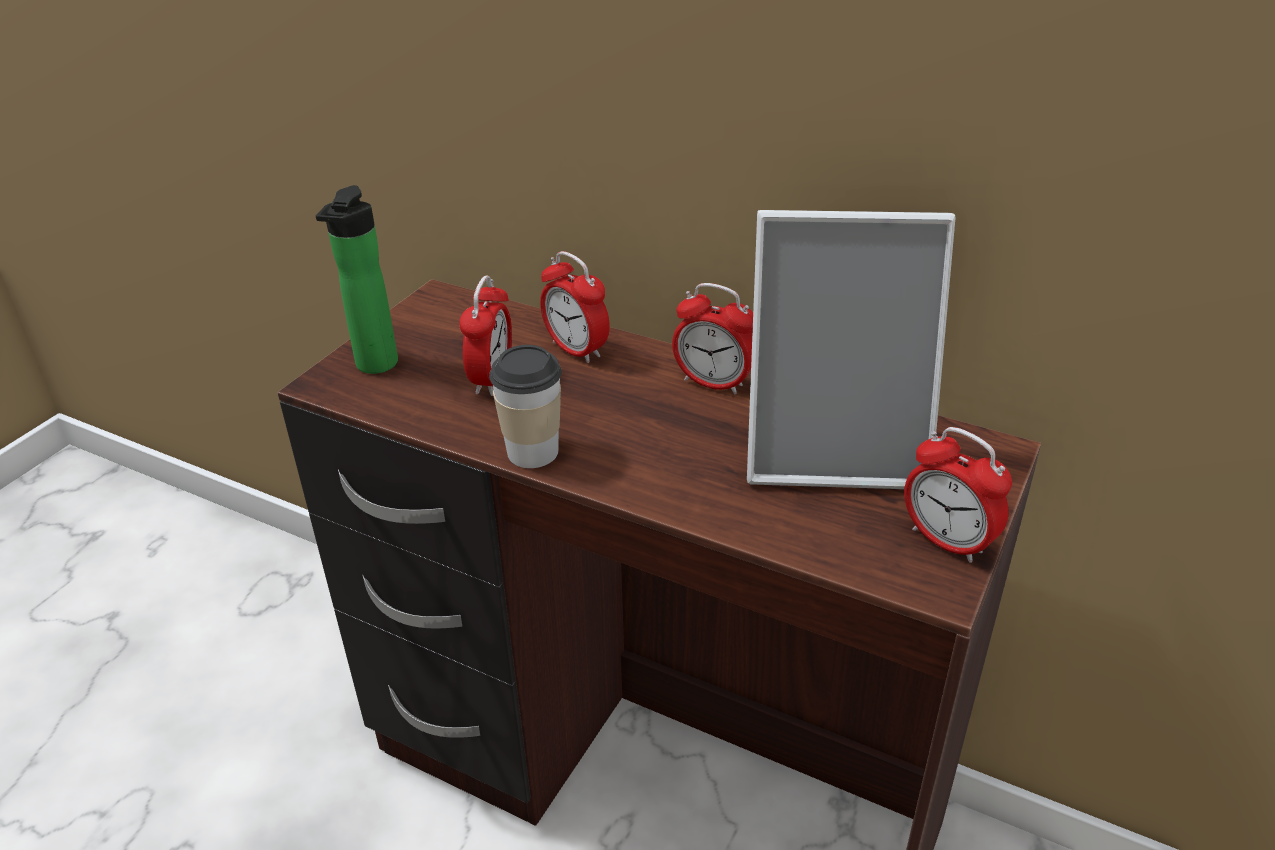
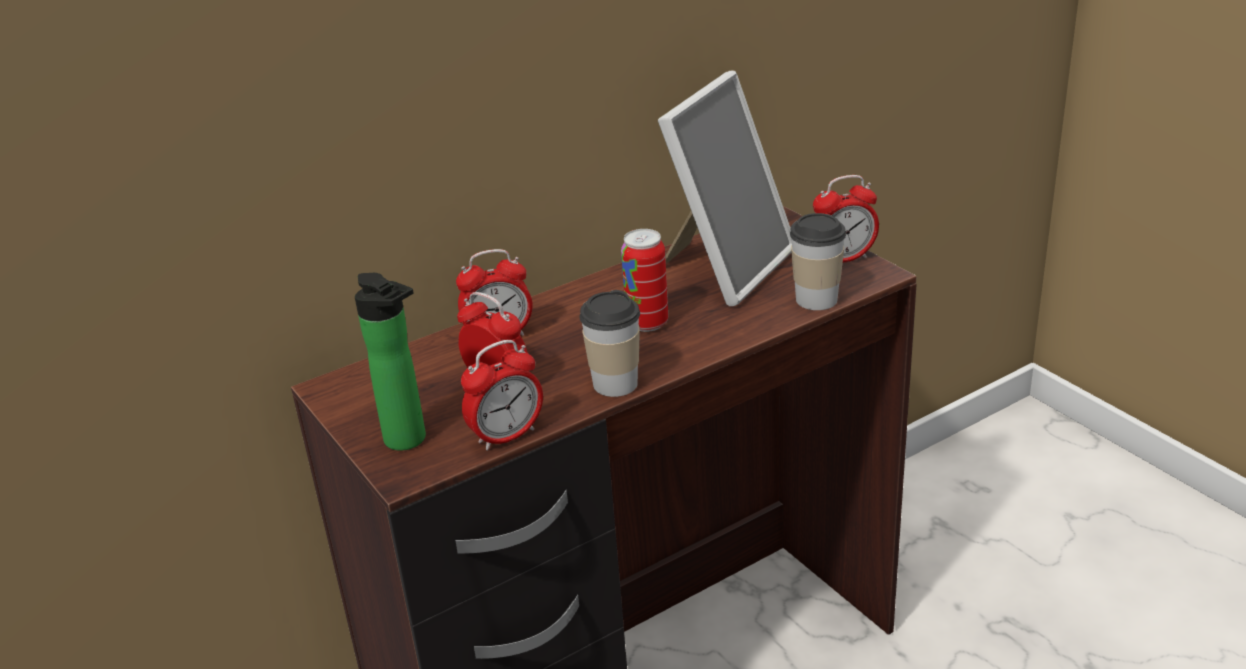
camera: 60 degrees left, 5 degrees down
alarm clock [672,283,753,394] -> alarm clock moved to [461,340,543,451]
none -> can [621,229,668,332]
none -> cup [790,213,846,310]

